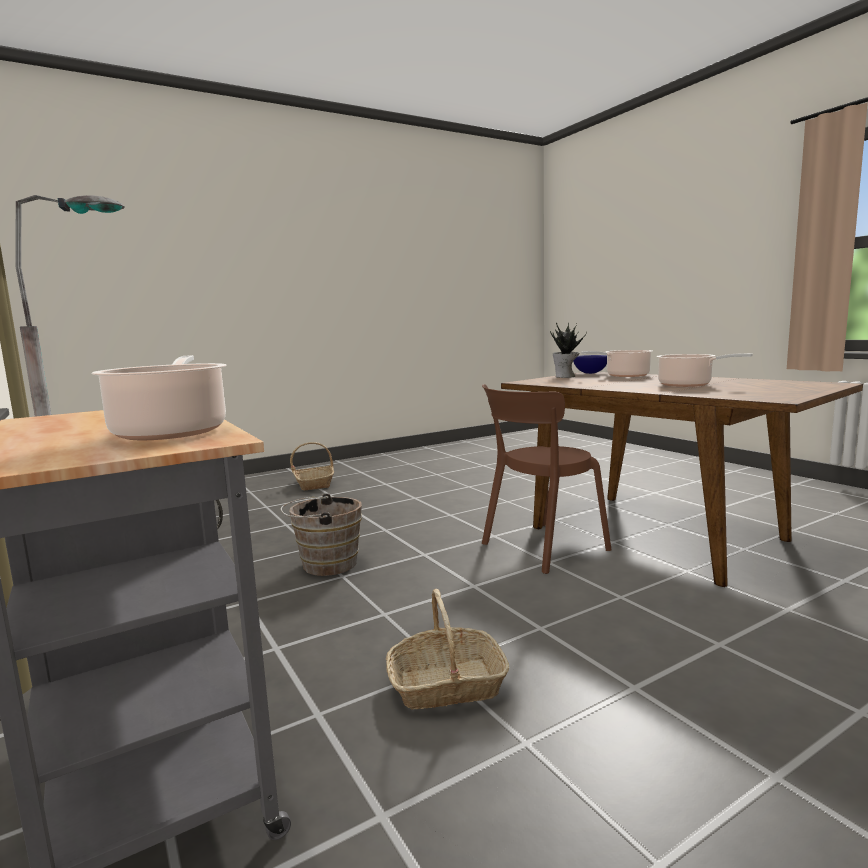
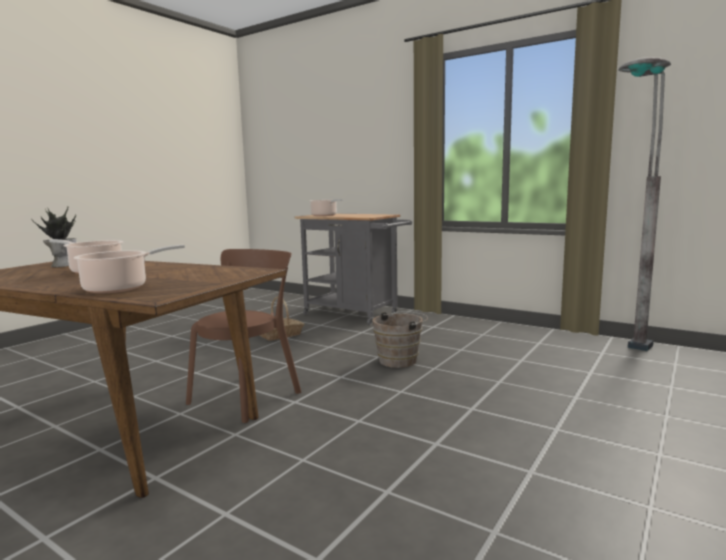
camera: 155 degrees right, 0 degrees up
basket [290,442,334,490] -> none
potted plant [550,322,587,378] -> potted plant moved to [31,206,76,267]
blue bowl [573,355,607,374] -> none

